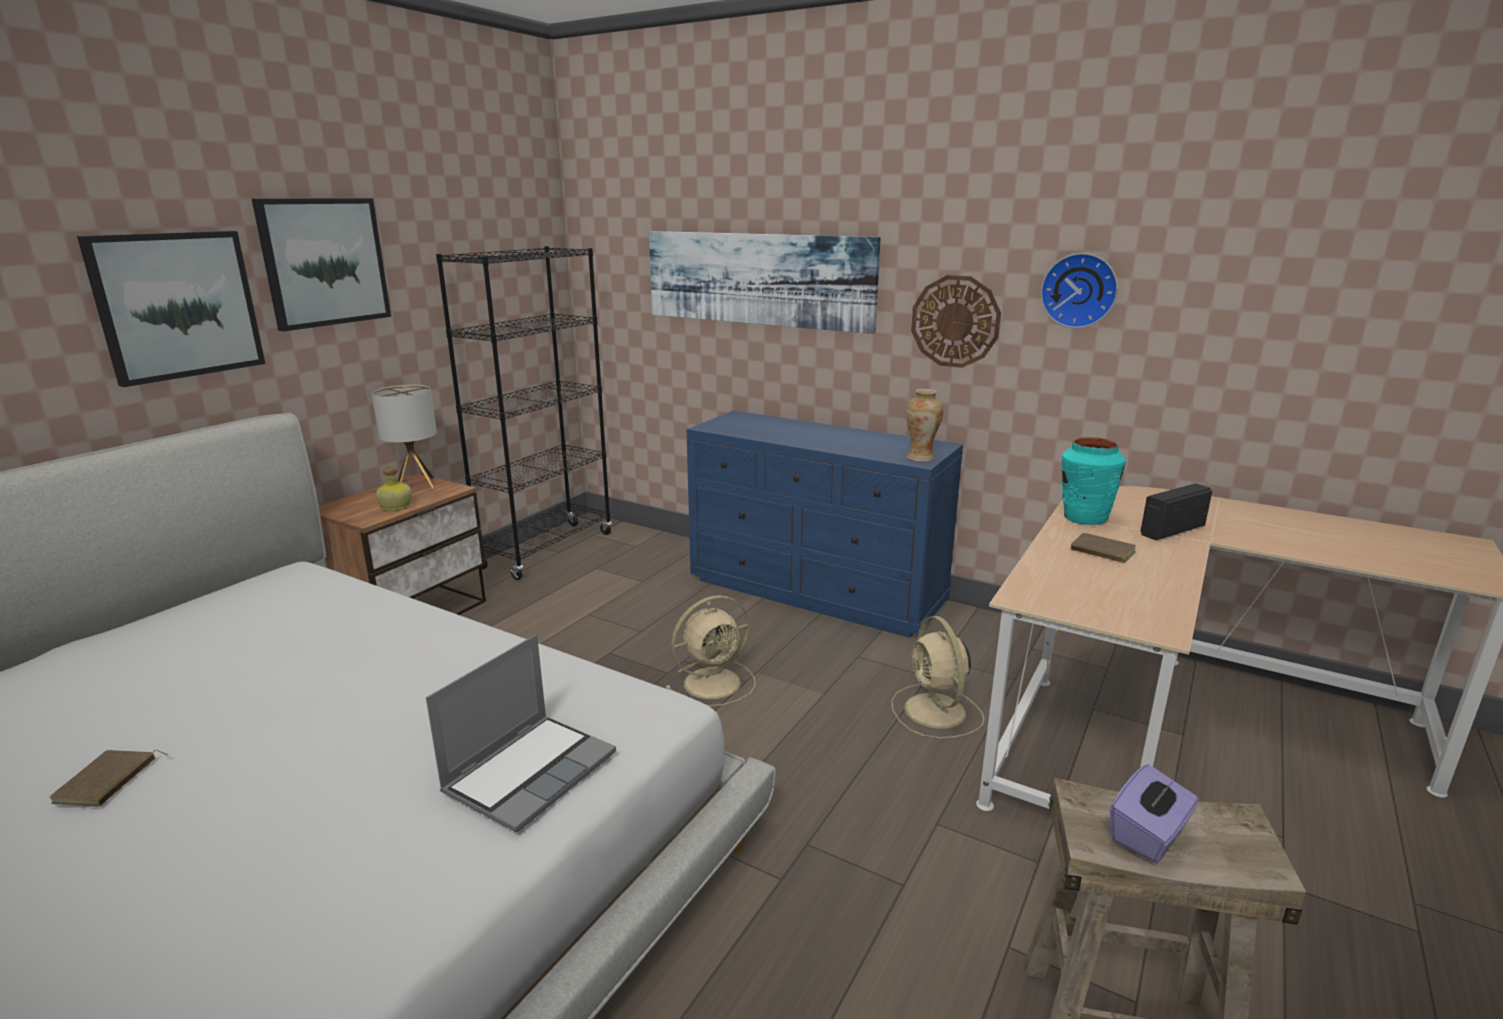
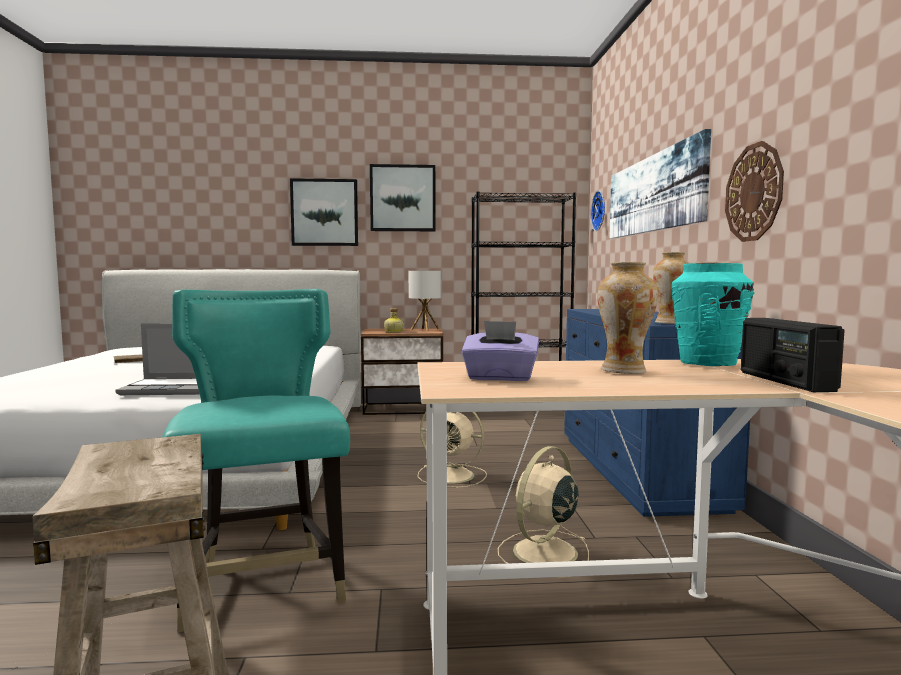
camera: 55 degrees right, 15 degrees down
wall clock [1040,253,1118,328] -> wall clock moved to [591,191,605,231]
brown book [1071,533,1136,563] -> vase [597,262,658,374]
purple tissue box [1110,765,1199,863] -> purple tissue box moved to [461,321,539,381]
radio [1141,483,1212,540] -> radio turned 120 degrees counterclockwise [741,318,845,392]
none -> turquoise chair [162,289,350,632]

